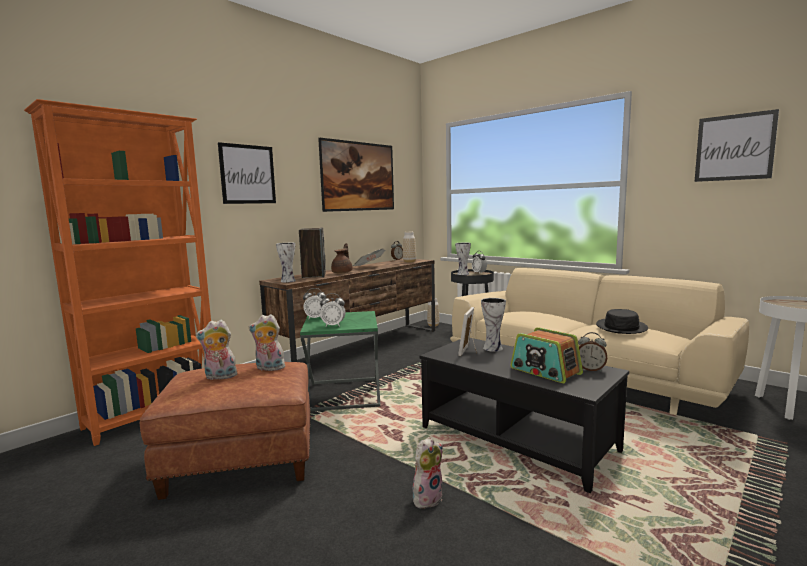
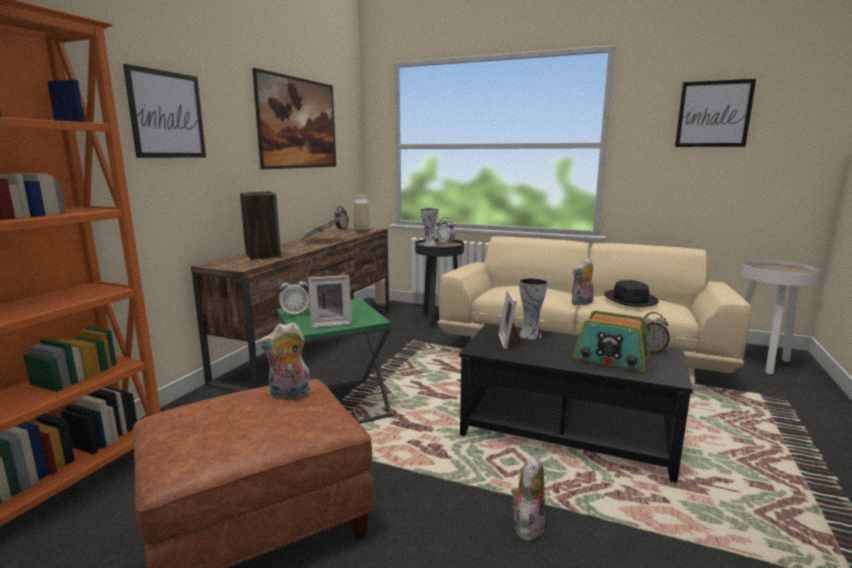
camera: 20 degrees left, 5 degrees up
plush toy [196,320,237,380] -> plush toy moved to [572,258,594,305]
vase [276,243,296,283] -> none
alarm clock [320,293,346,327] -> picture frame [308,275,352,328]
brown teapot [331,243,353,274] -> none

